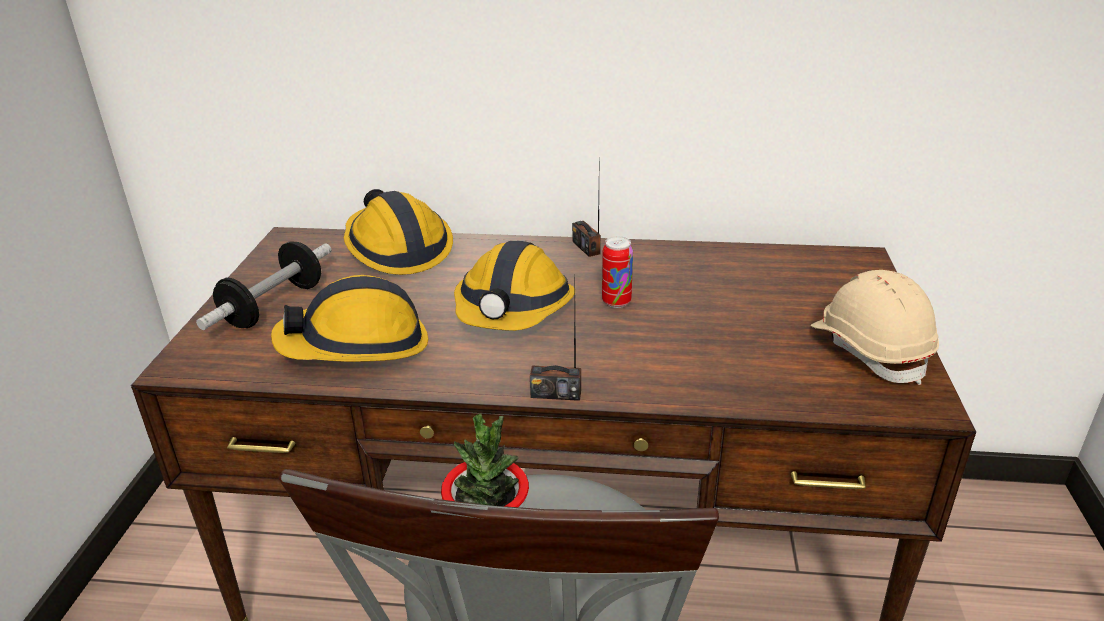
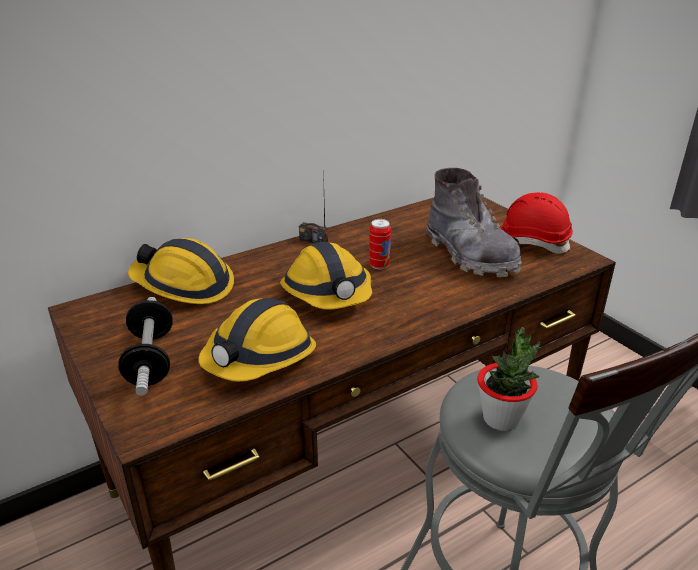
camera: 40 degrees left, 0 degrees up
radio [530,275,581,401] -> none
beige hard hat [811,270,939,385] -> red hard hat [500,192,573,253]
none -> grey boot [426,168,522,277]

